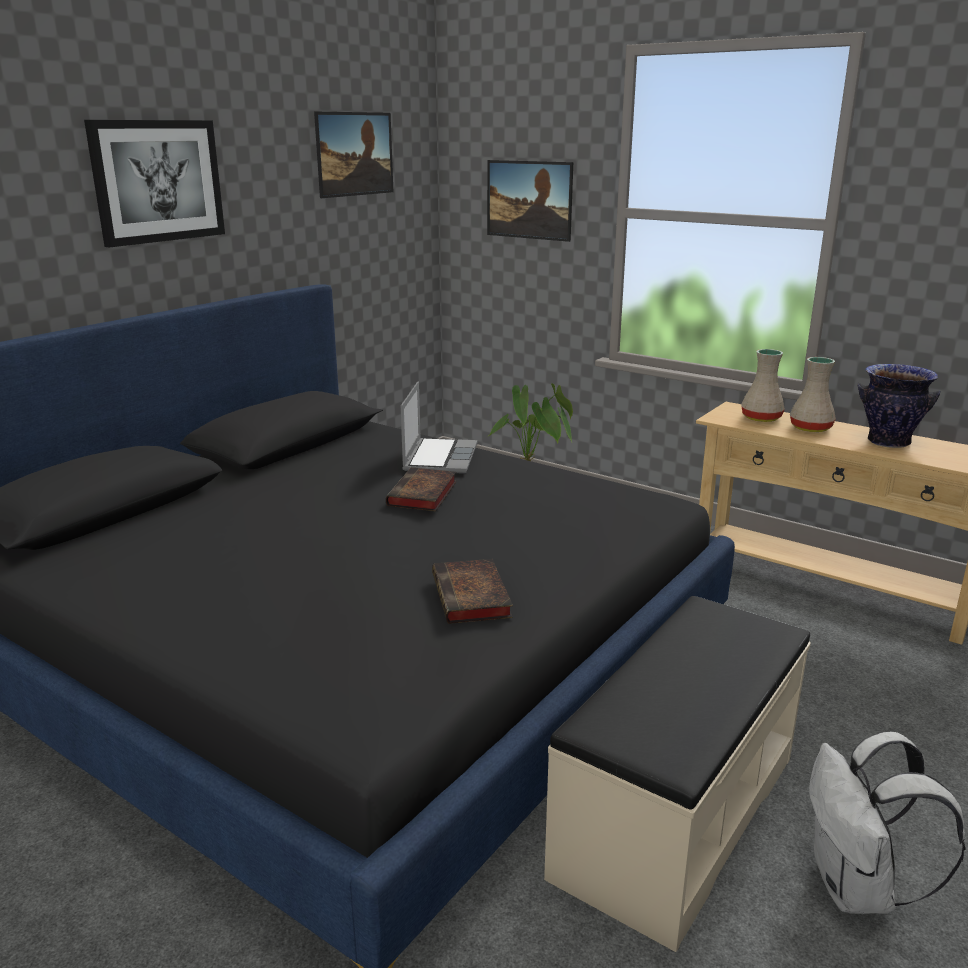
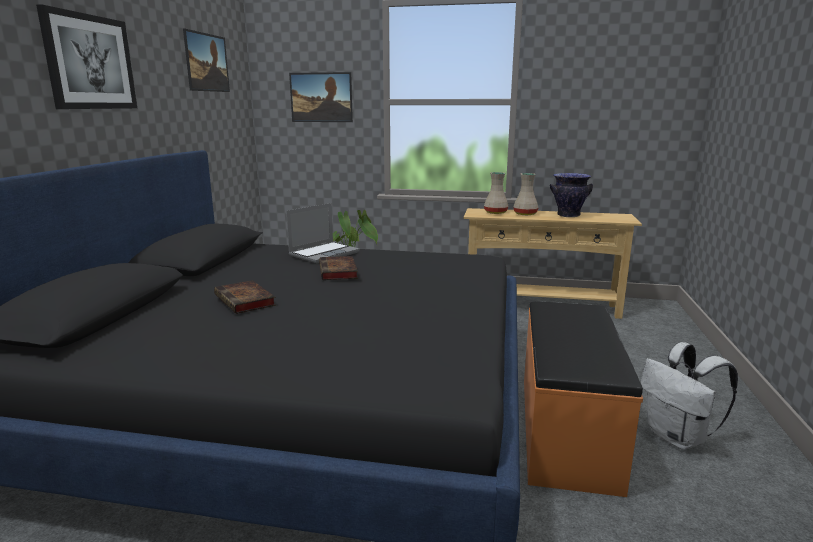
camera: 25 degrees left, 5 degrees down
laptop [401,382,477,474] -> laptop turned 60 degrees clockwise [286,203,360,263]
book [432,559,513,624] -> book moved to [214,280,276,314]
beige bench [544,596,811,952] -> orange bench [524,301,643,497]

